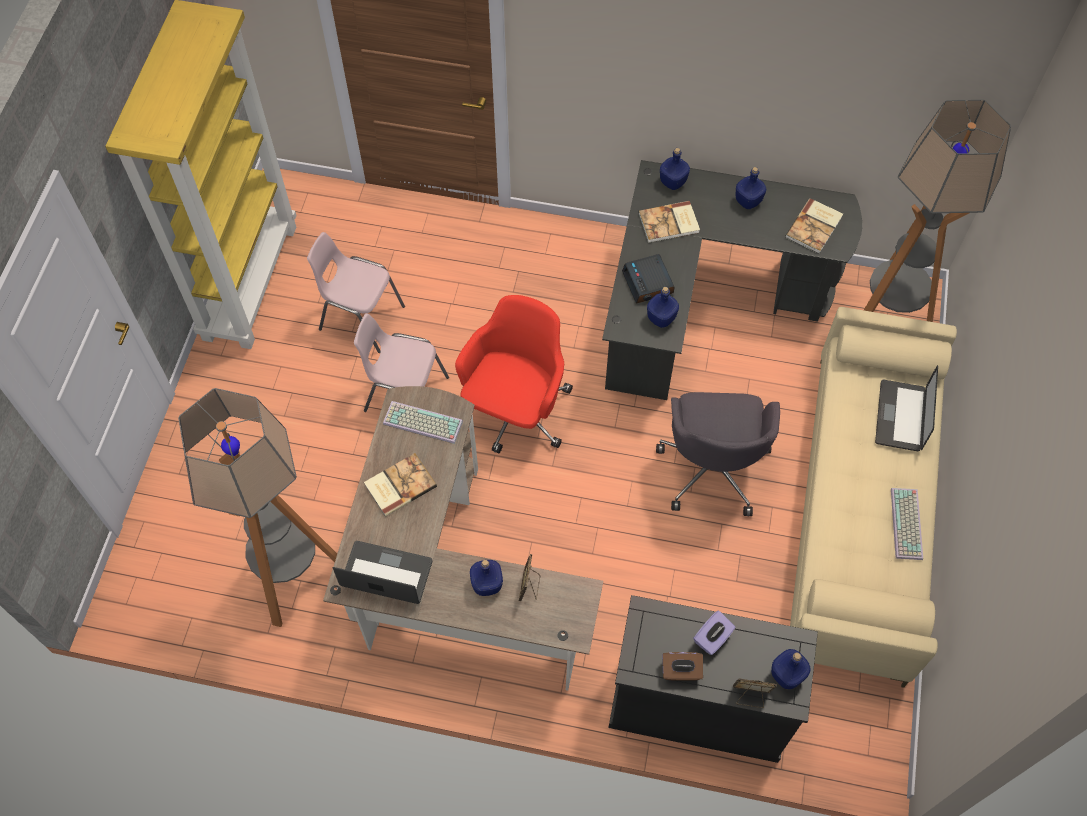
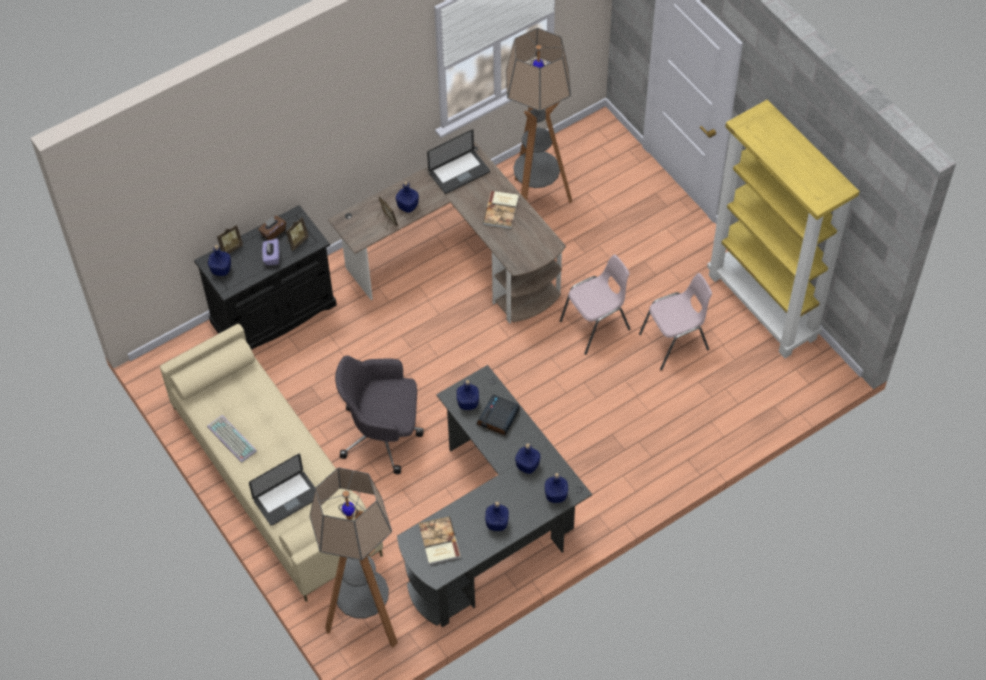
camera: 135 degrees right, 5 degrees down
keyboard [383,401,463,444] -> none
red office chair [455,295,573,453] -> none
alarm clock [622,254,675,304] -> alarm clock turned 90 degrees counterclockwise [477,394,520,436]
book [638,201,700,243] -> blue bottle [515,443,540,474]
grey office chair [656,392,780,516] -> grey office chair turned 45 degrees counterclockwise [335,356,424,474]
laptop [875,365,938,451] -> laptop turned 90 degrees clockwise [249,454,315,526]
none -> picture frame [286,217,309,251]

